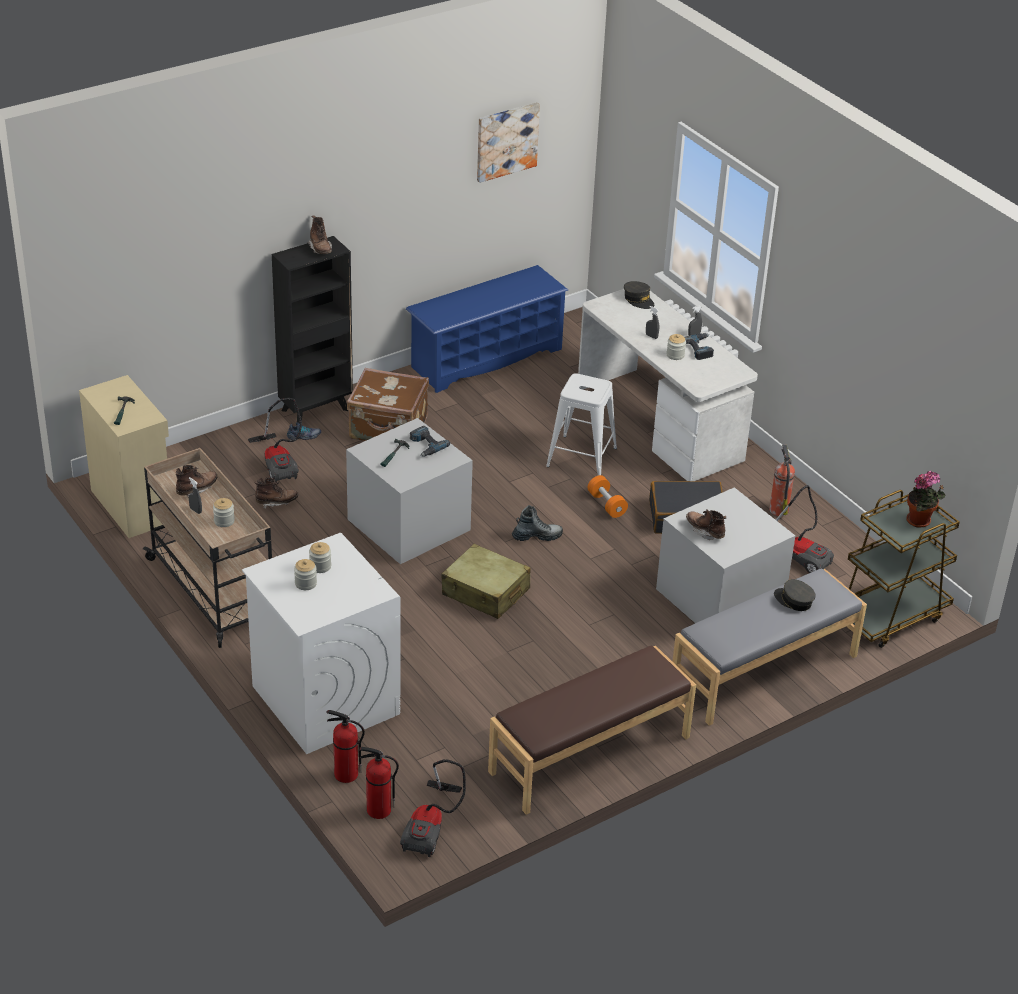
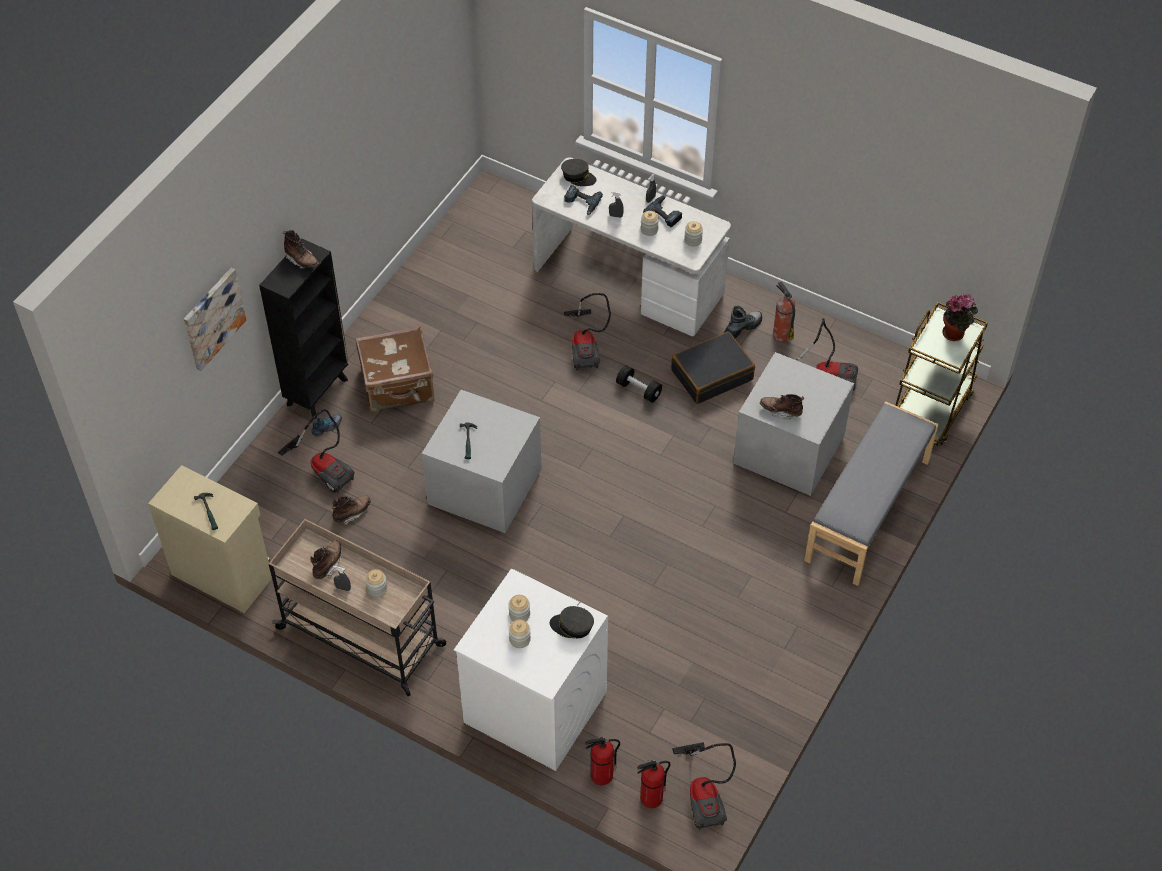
camera: 25 degrees left, 15 degrees up
blue shoe rack [406,265,568,393] -> none
power drill [410,426,450,457] -> power drill moved to [564,185,603,215]
beige suitcase [441,544,531,619] -> none
picture [477,102,540,183] -> picture moved to [184,268,246,371]
brown bench [488,645,696,815] -> none
boot [512,505,563,541] -> boot moved to [724,306,762,338]
white stool [546,374,617,476] -> vacuum cleaner [564,293,611,370]
orange dumbbell [588,475,628,518] -> black dumbbell [616,365,662,403]
grey cap [774,579,816,611] -> grey cap moved to [550,606,594,639]
none -> jar [684,221,703,247]

